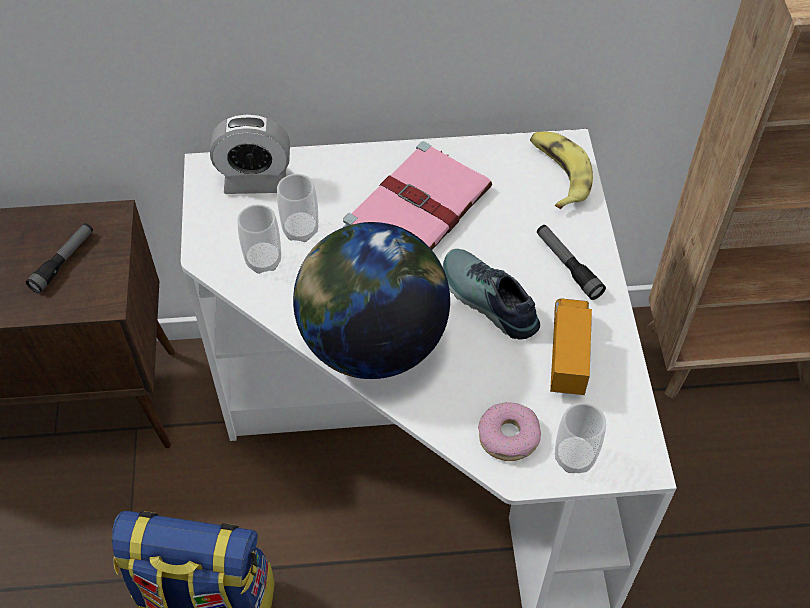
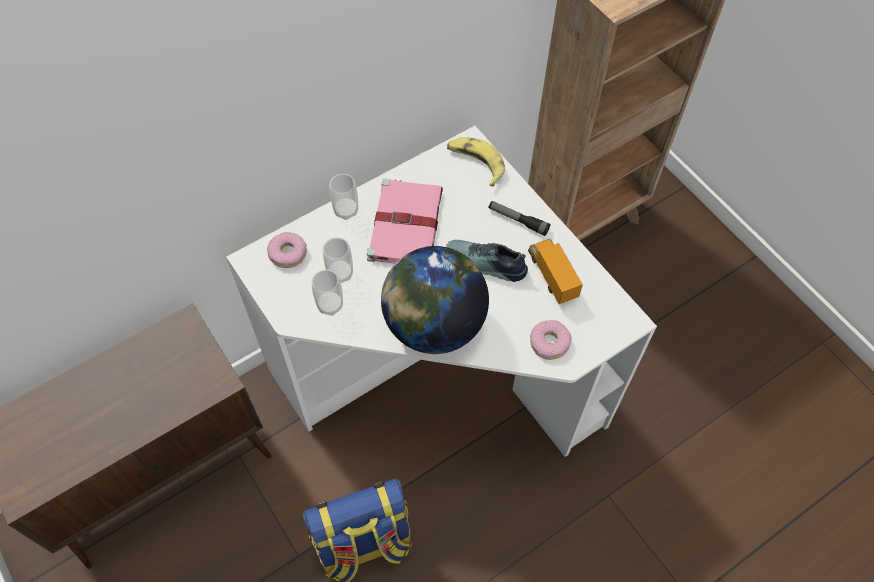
camera: 30 degrees left, 5 degrees up
flashlight [26,223,93,293] -> none
alarm clock [210,114,290,194] -> donut [267,232,307,268]
cup [555,403,606,473] -> cup moved to [329,174,358,220]

